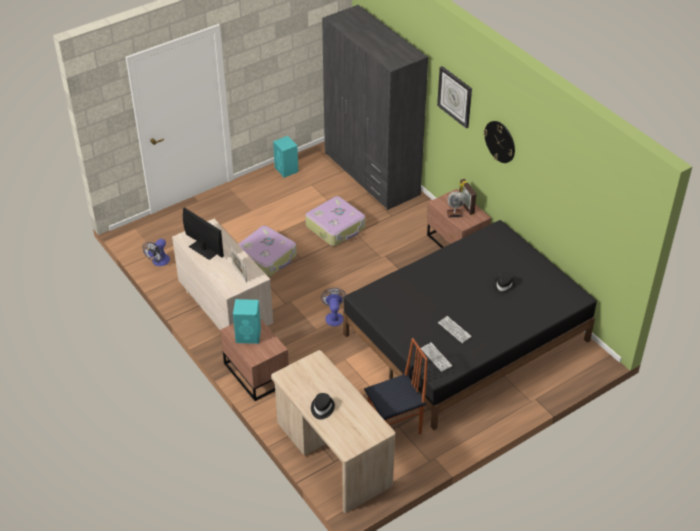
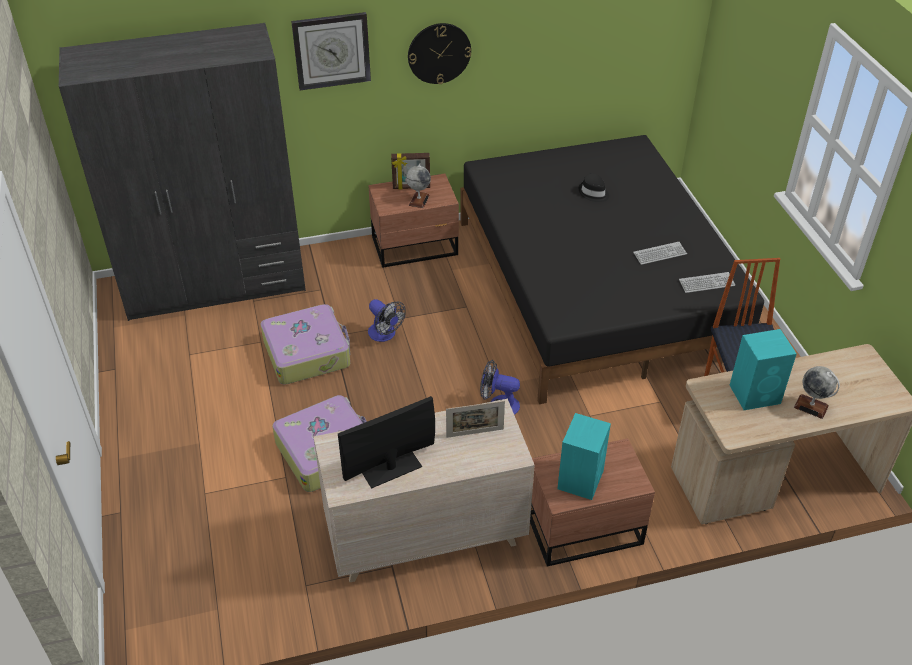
camera: 70 degrees left, 0 degrees up
fan [143,239,170,266] -> fan moved to [368,299,406,342]
turquoise speaker [273,136,298,178] -> turquoise speaker moved to [730,329,797,410]
black hat [311,393,335,419] -> globe [794,366,840,419]

